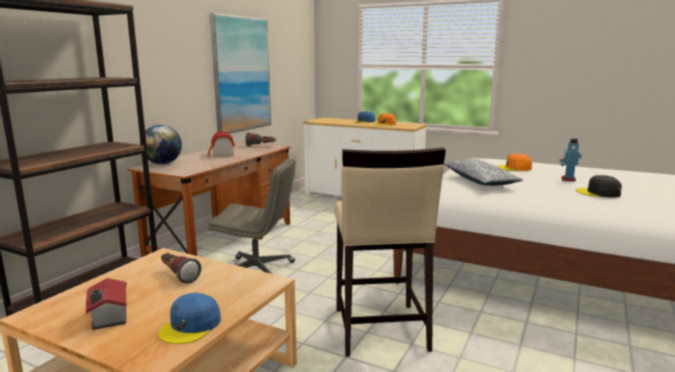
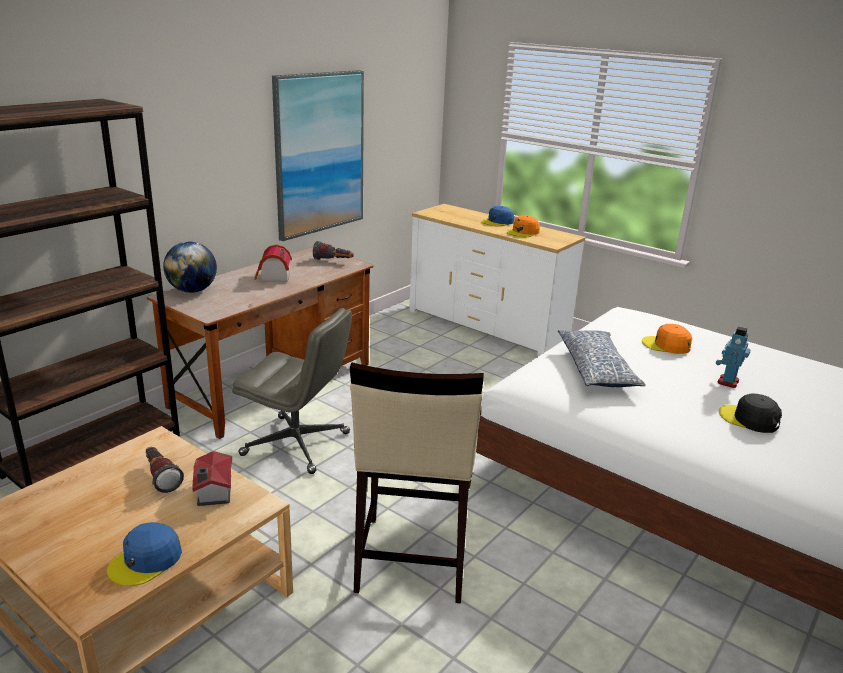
camera: 10 degrees right, 10 degrees up
toy house [86,278,127,330] -> toy house moved to [192,451,232,506]

